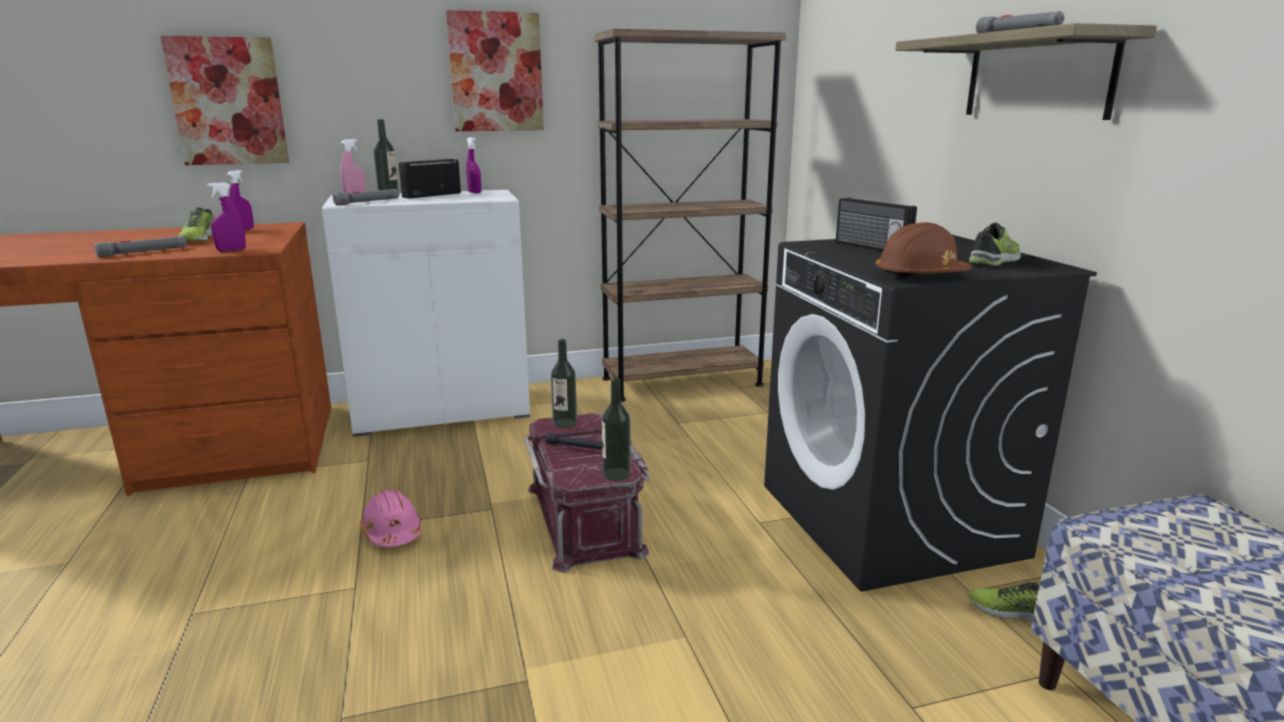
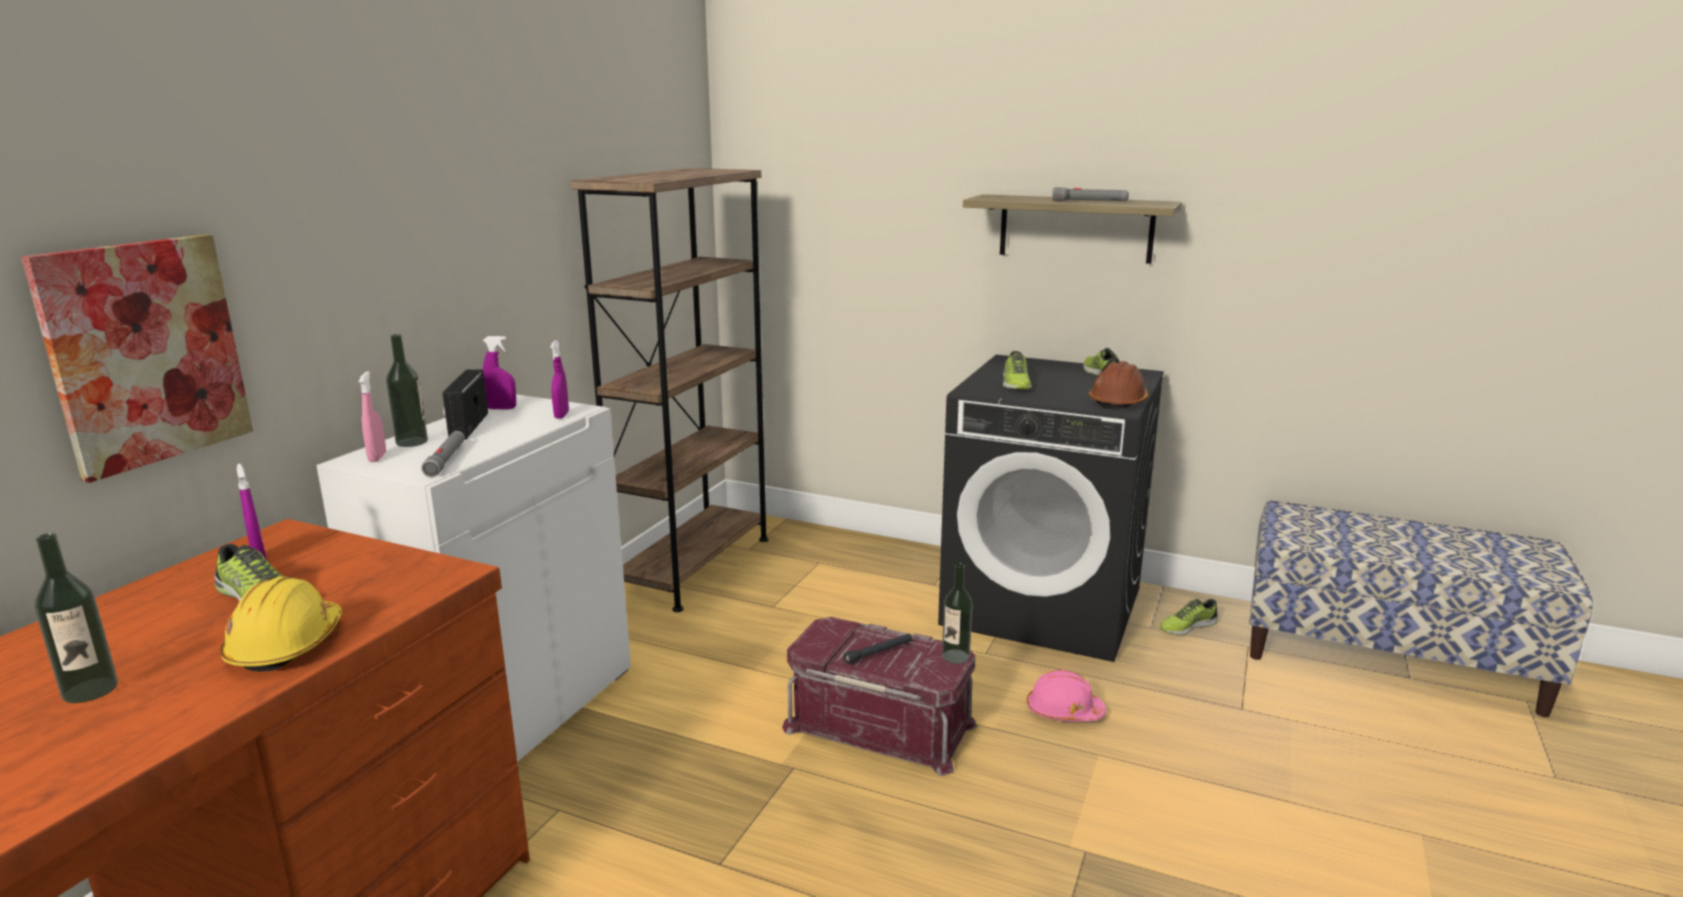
camera: 50 degrees left, 0 degrees up
grey flashlight [94,236,187,257] -> yellow hard hat [220,577,342,672]
purple spray bottle [207,182,246,252] -> purple spray bottle moved to [550,341,569,419]
pink hard hat [360,490,421,547] -> pink hard hat moved to [1027,670,1106,721]
picture [446,10,544,131] -> none
bottle [551,339,577,428] -> bottle moved to [35,533,118,703]
radio [836,198,917,252] -> shoe [1003,351,1032,389]

